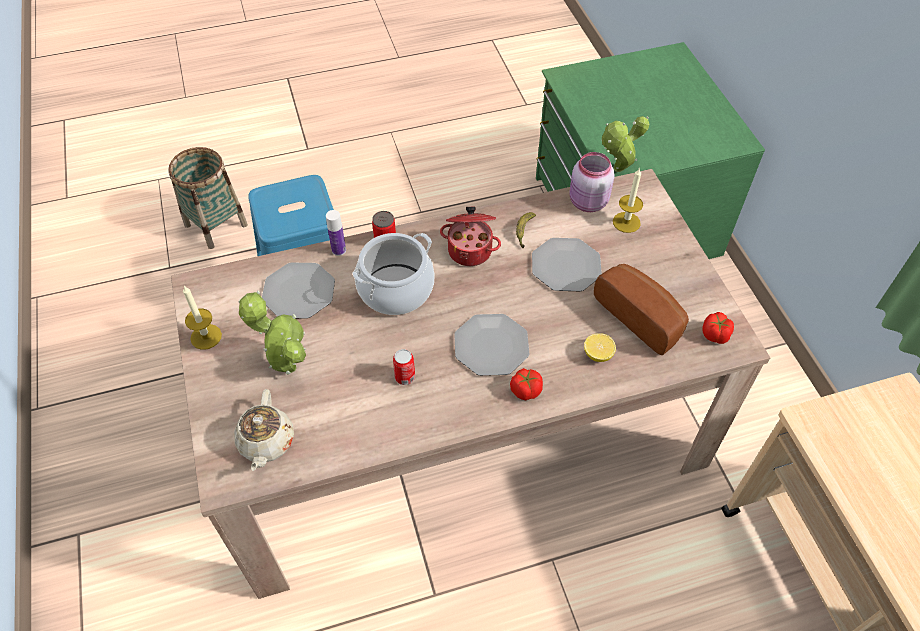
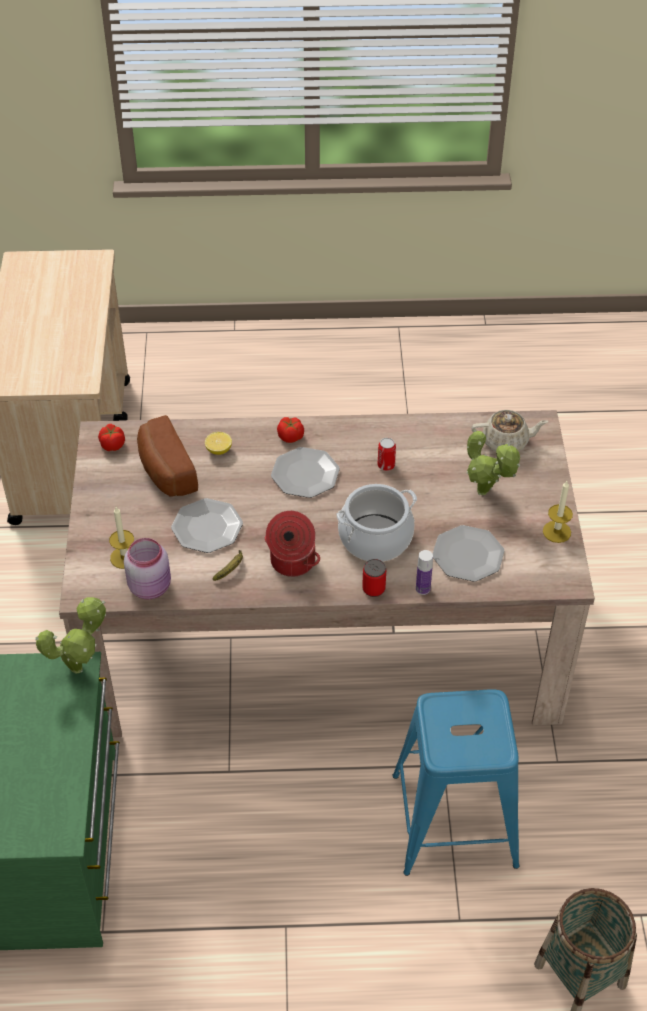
camera: 165 degrees left, 5 degrees down
beige teapot [234,389,294,471] -> beige teapot turned 75 degrees clockwise [471,410,548,451]

